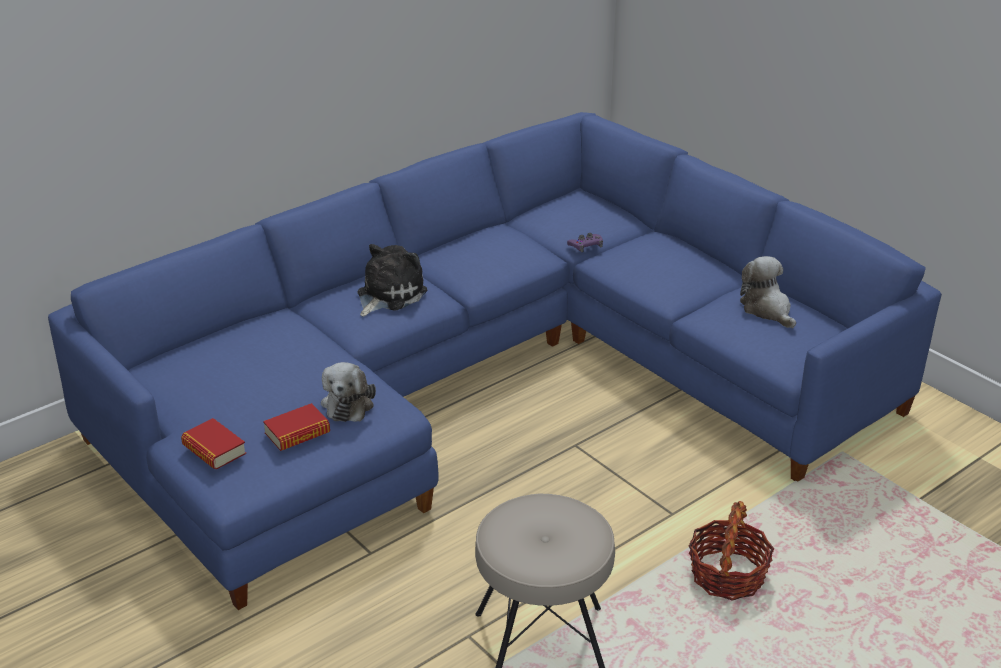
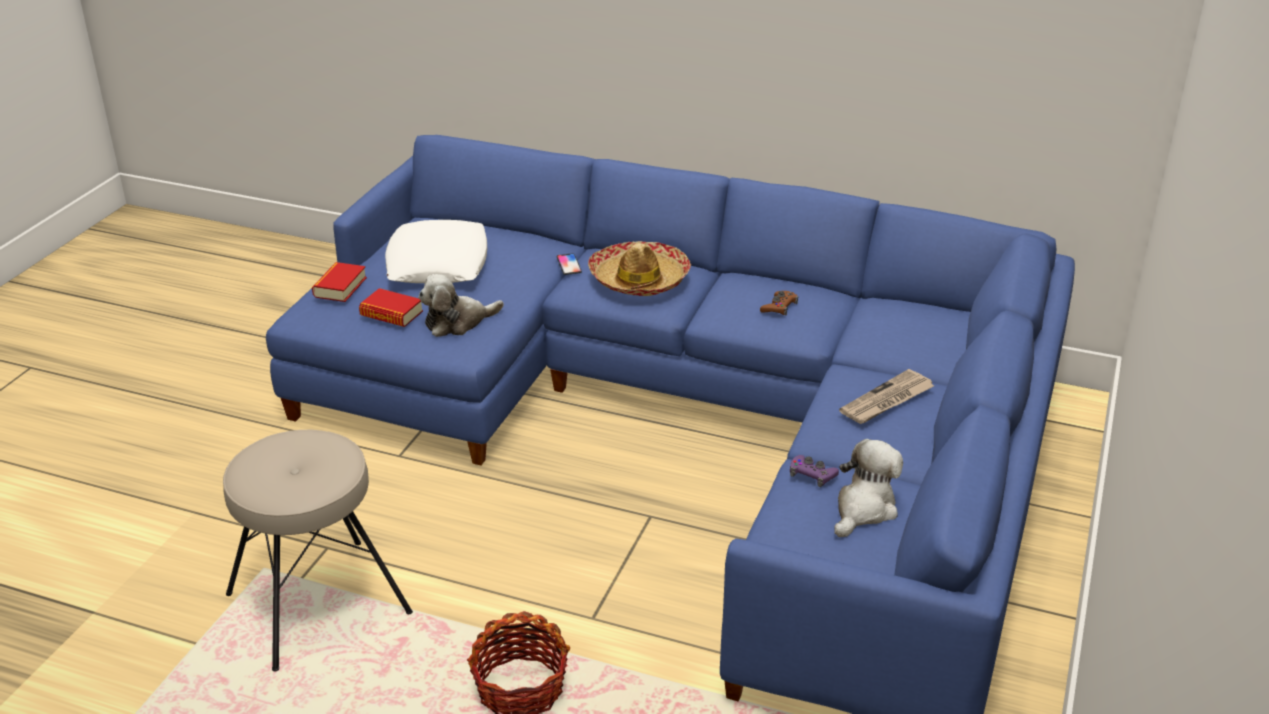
camera: 60 degrees right, 0 degrees up
plush toy [358,244,427,317] -> hat [588,241,691,296]
purple game controller [567,233,603,252] -> purple game controller moved to [790,455,839,487]
none -> white pillow [385,220,487,283]
none -> phone [557,253,582,275]
none -> brown game controller [760,291,799,316]
none -> newspaper [839,369,934,424]

